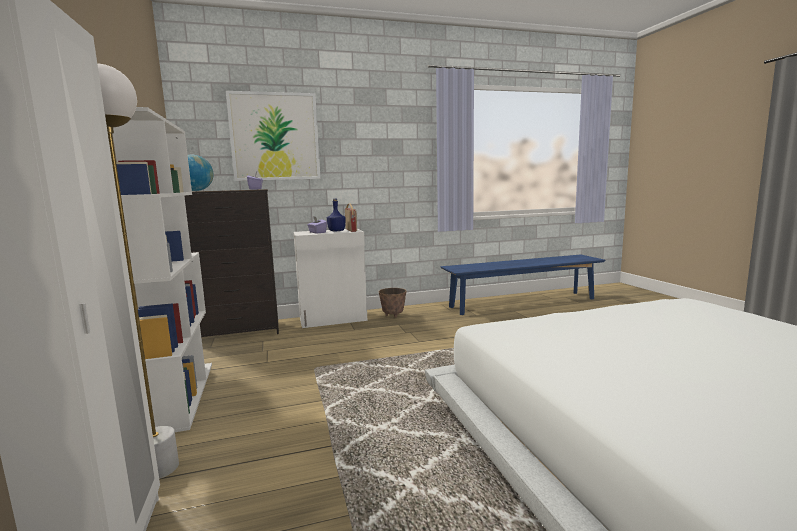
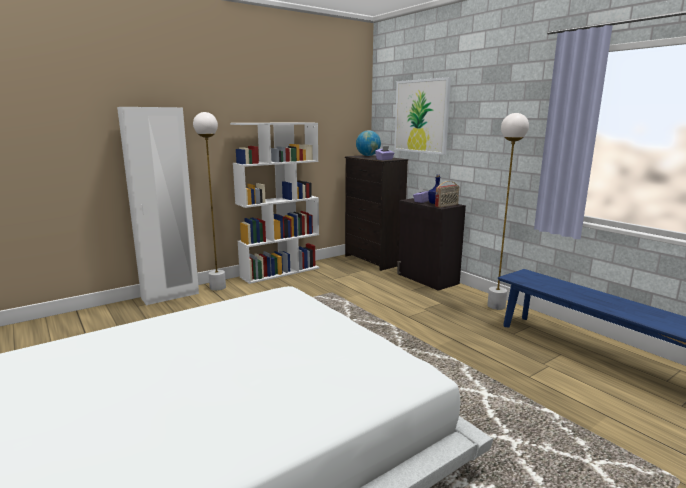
camera: 70 degrees right, 5 degrees up
white cabinet [294,229,368,328] -> black cabinet [397,198,466,291]
planter [379,288,406,318] -> none
none -> white floor lamp [487,113,529,310]

